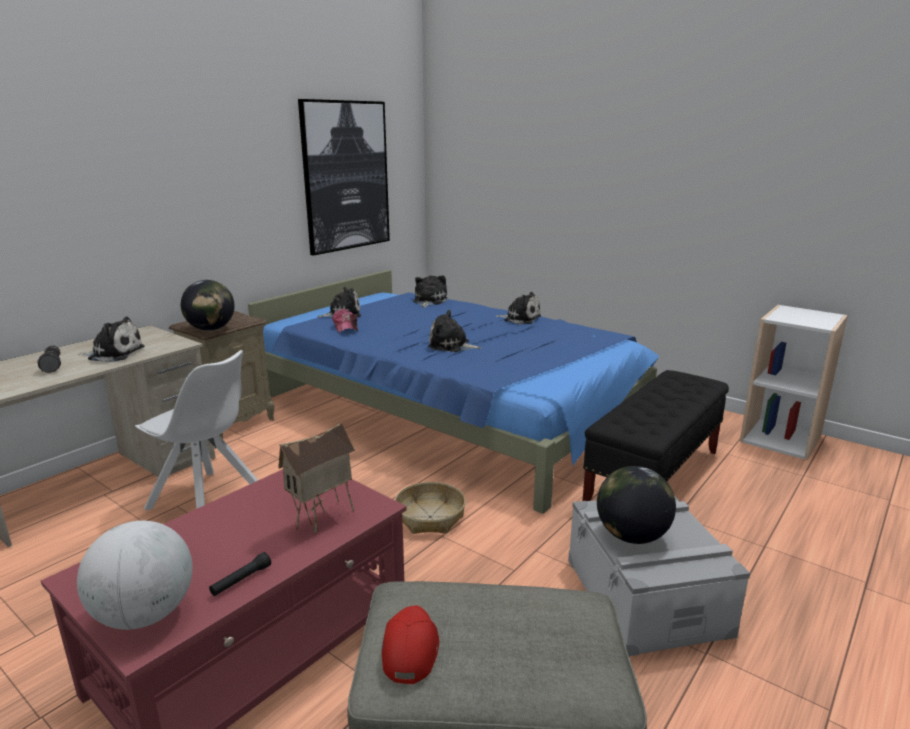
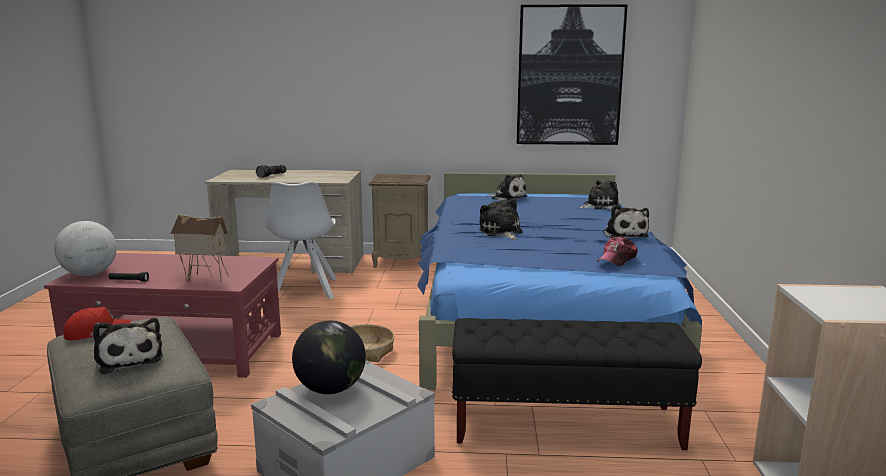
camera: 55 degrees right, 5 degrees down
plush toy [77,317,145,362] -> plush toy moved to [93,318,163,374]
globe [181,280,235,330] -> none
cap [332,309,358,333] -> cap moved to [597,237,638,267]

